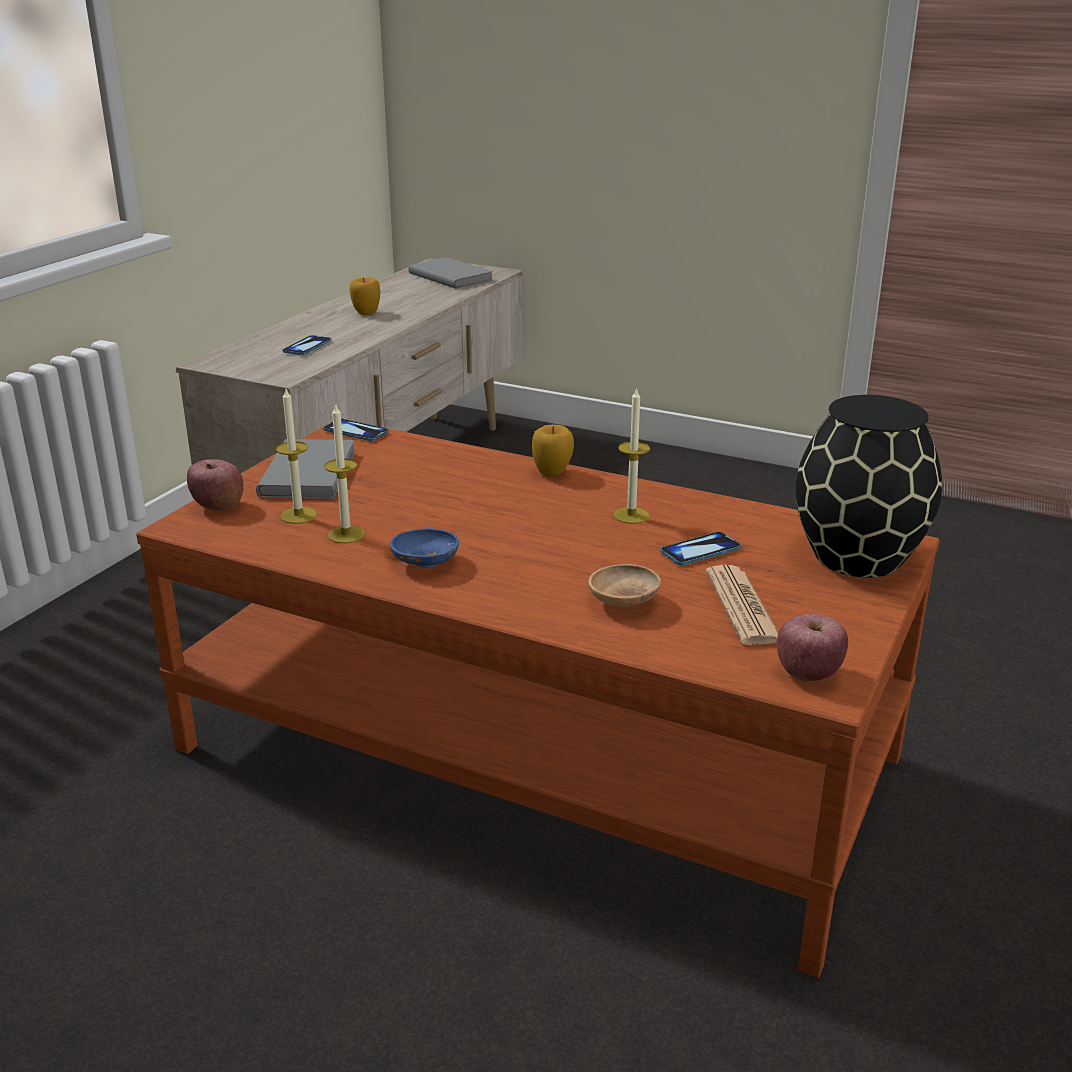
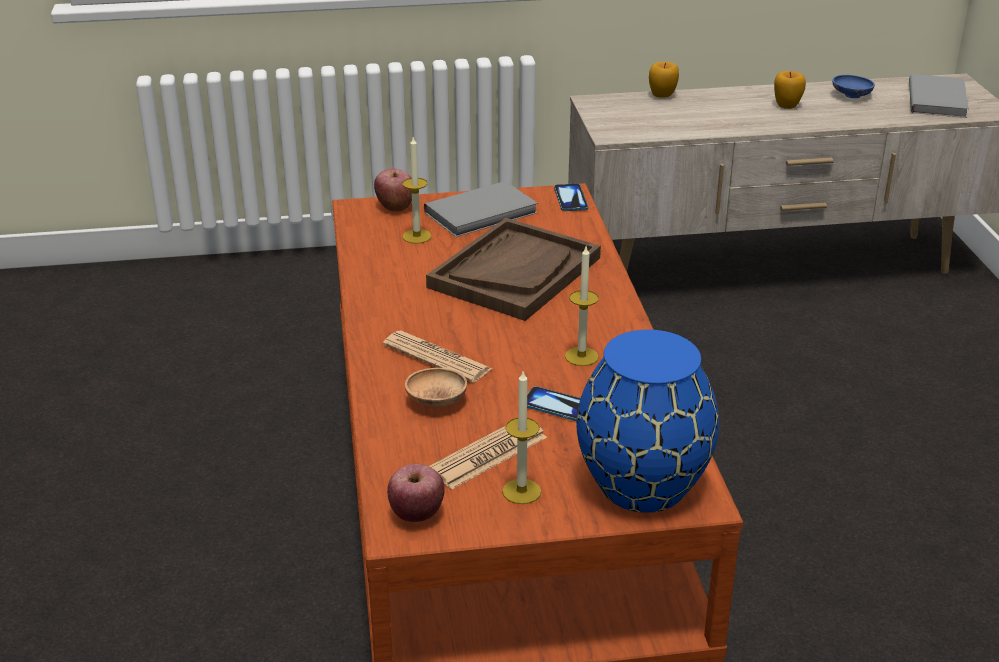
camera: 55 degrees right, 5 degrees up
phone [283,335,331,355] -> none
candle [324,403,365,543] -> candle moved to [502,371,541,504]
blue bowl [390,528,459,568] -> blue bowl moved to [832,75,875,98]
apple [532,425,574,476] -> apple moved to [649,62,679,98]
black vase [795,395,942,577] -> blue vase [576,330,719,513]
none -> newspaper [383,331,493,383]
none -> brown tray [426,218,601,321]

